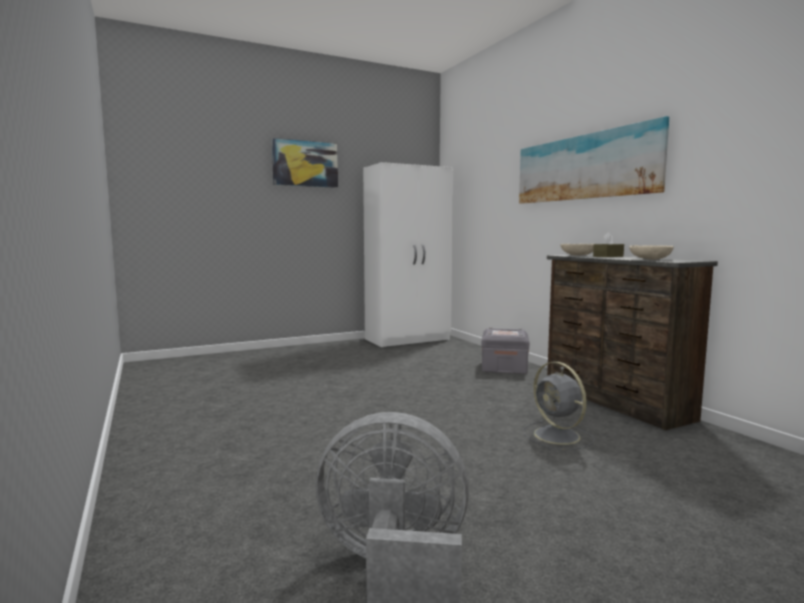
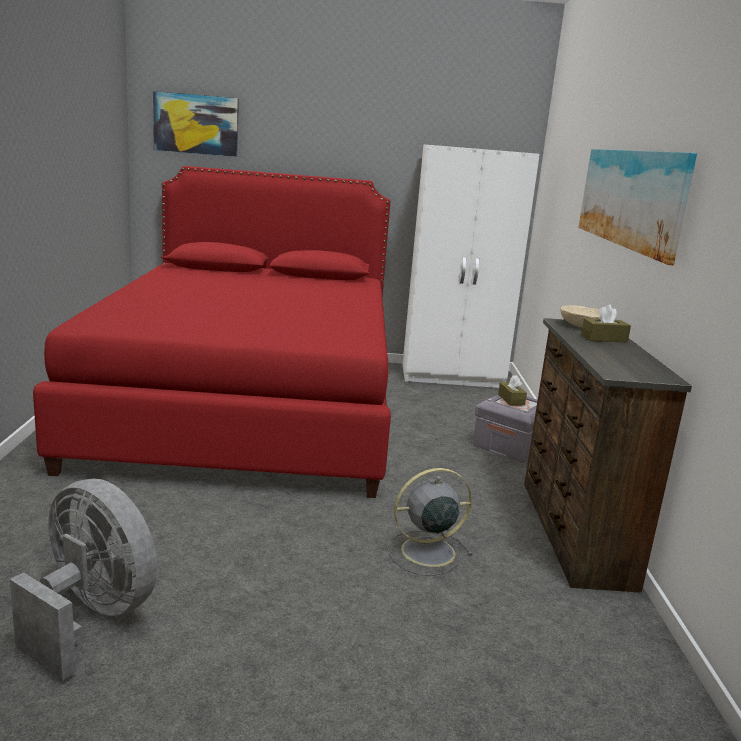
camera: 25 degrees right, 10 degrees up
picture [272,138,338,188] -> picture moved to [153,91,239,157]
grey fan [524,362,595,450] -> grey fan turned 75 degrees clockwise [387,468,473,576]
beige bowl [629,245,674,260] -> none
none -> red bed [33,166,391,498]
none -> brown tissue box [498,375,527,405]

